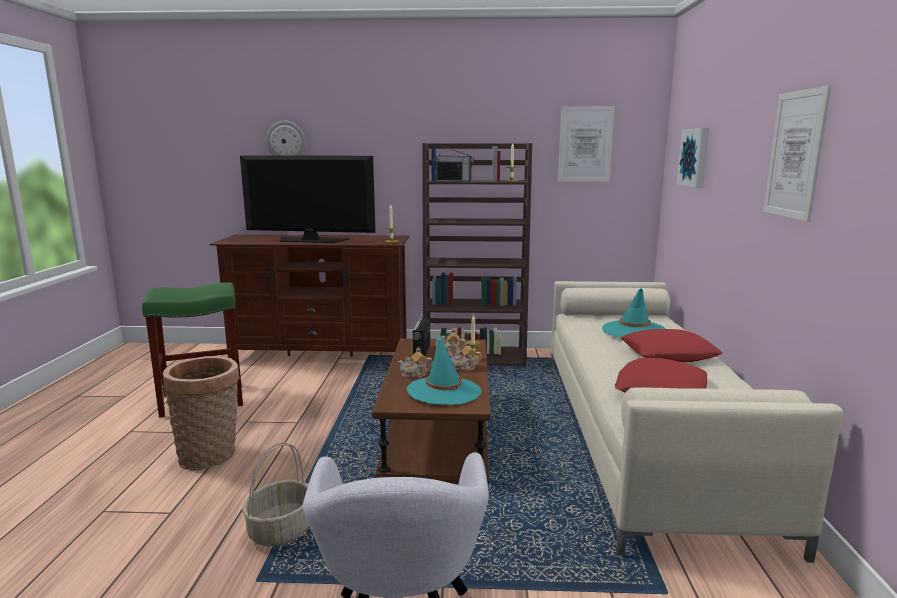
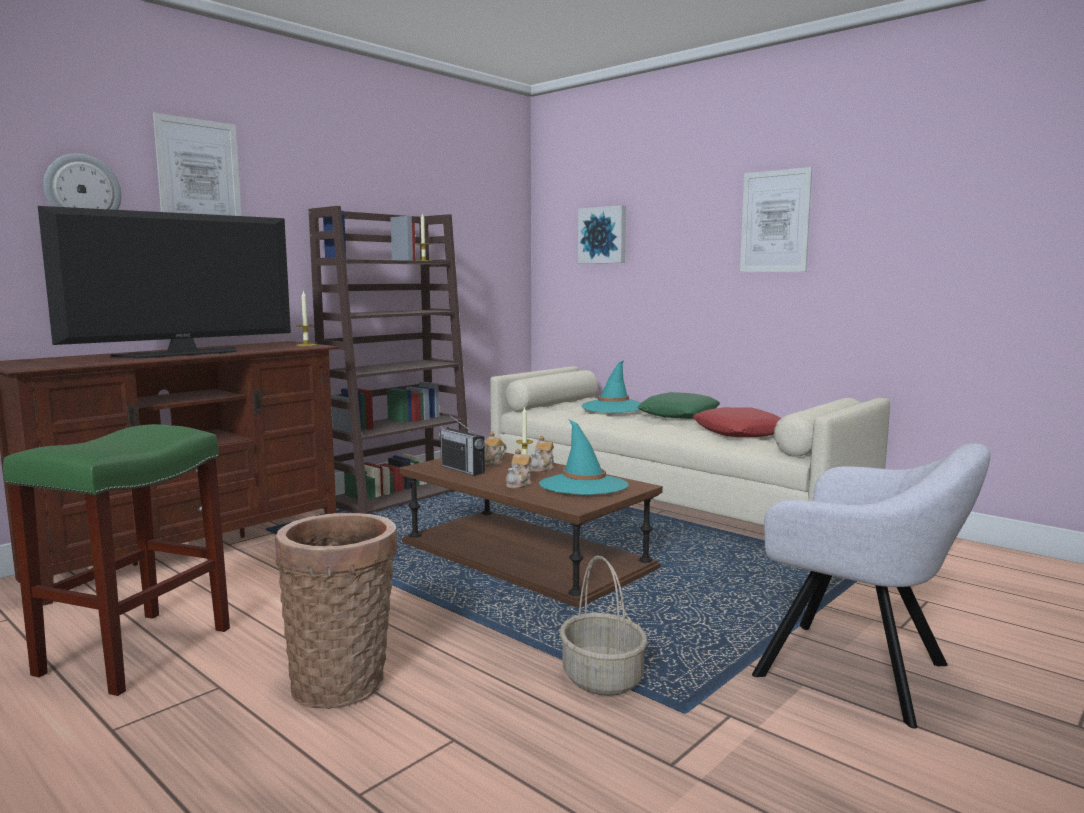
camera: 50 degrees left, 5 degrees down
radio [433,145,474,181] -> none
picture [558,106,615,181] -> picture moved to [153,113,242,216]
red pillow [620,329,723,362] -> green pillow [637,392,720,419]

